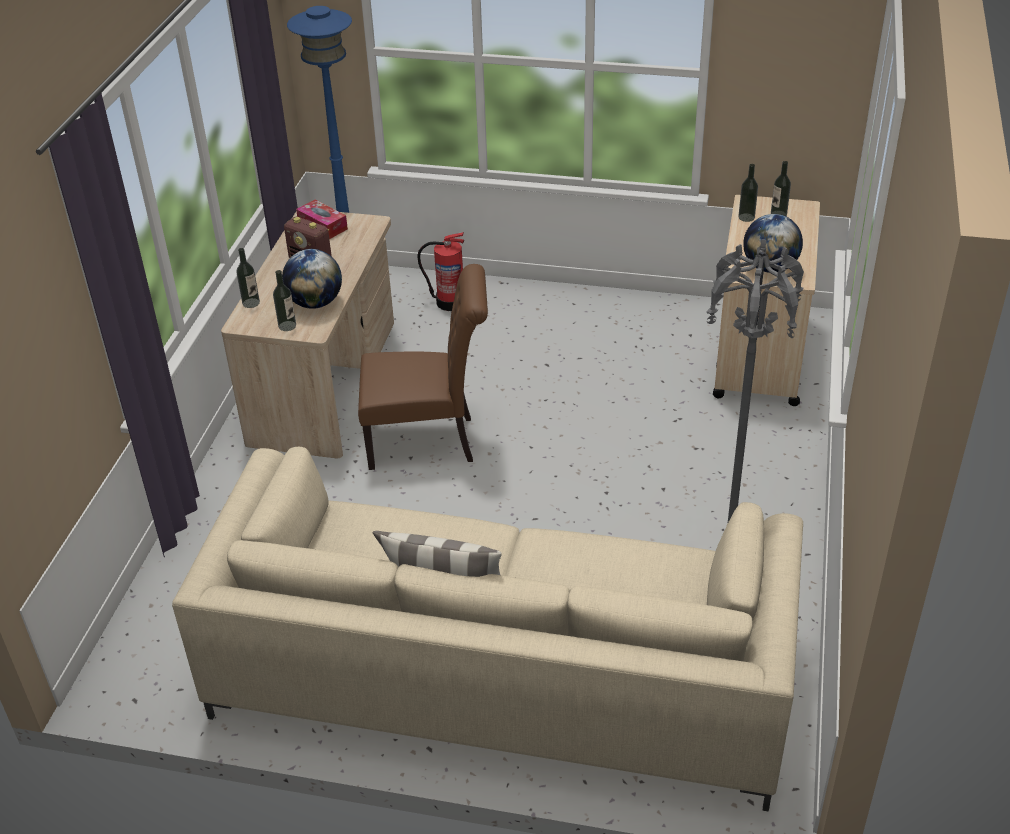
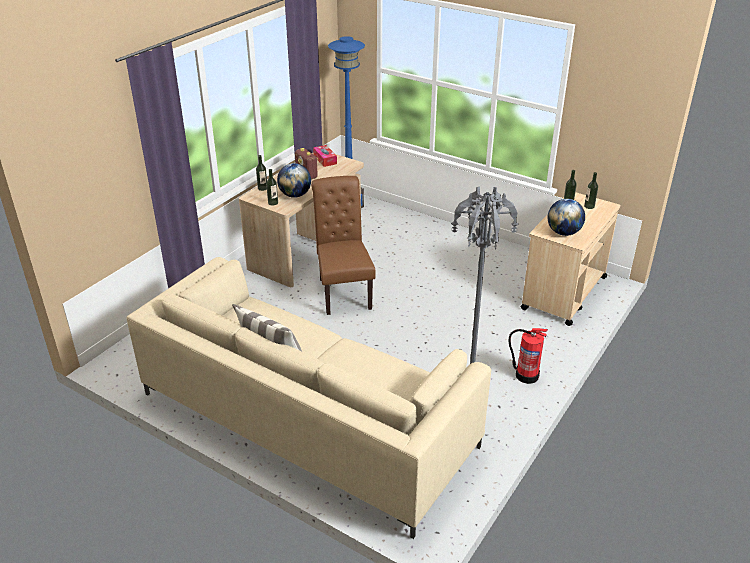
camera: 20 degrees right, 5 degrees down
brown chair [358,264,488,470] -> brown chair turned 120 degrees counterclockwise [311,176,375,315]
fire extinguisher [417,232,464,311] -> fire extinguisher moved to [508,328,548,384]

